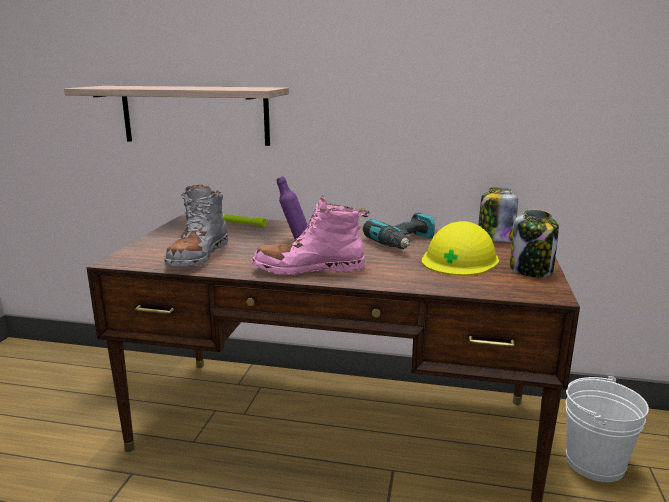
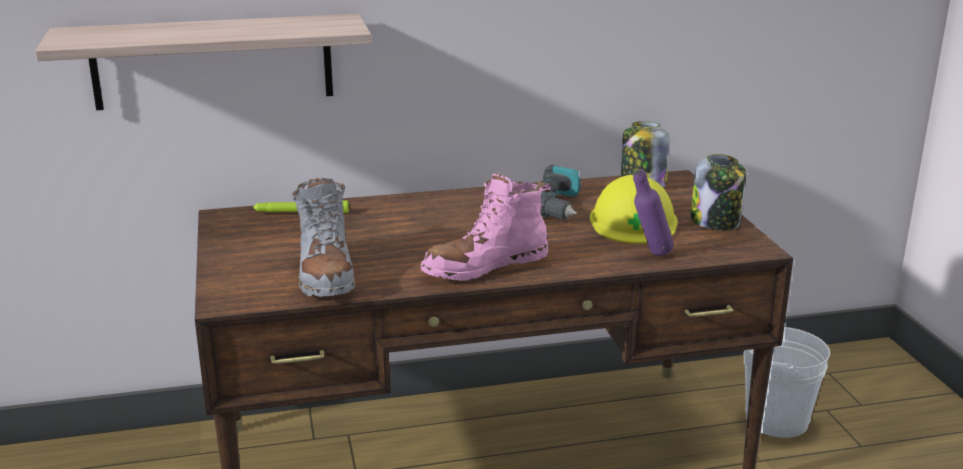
camera: 25 degrees left, 5 degrees up
purple bottle [277,176,308,240] -> purple bottle moved to [633,169,674,256]

